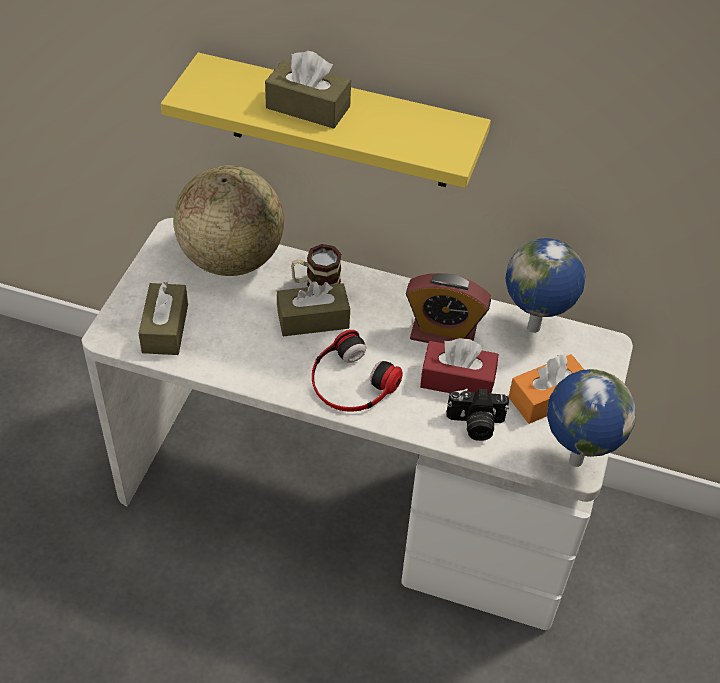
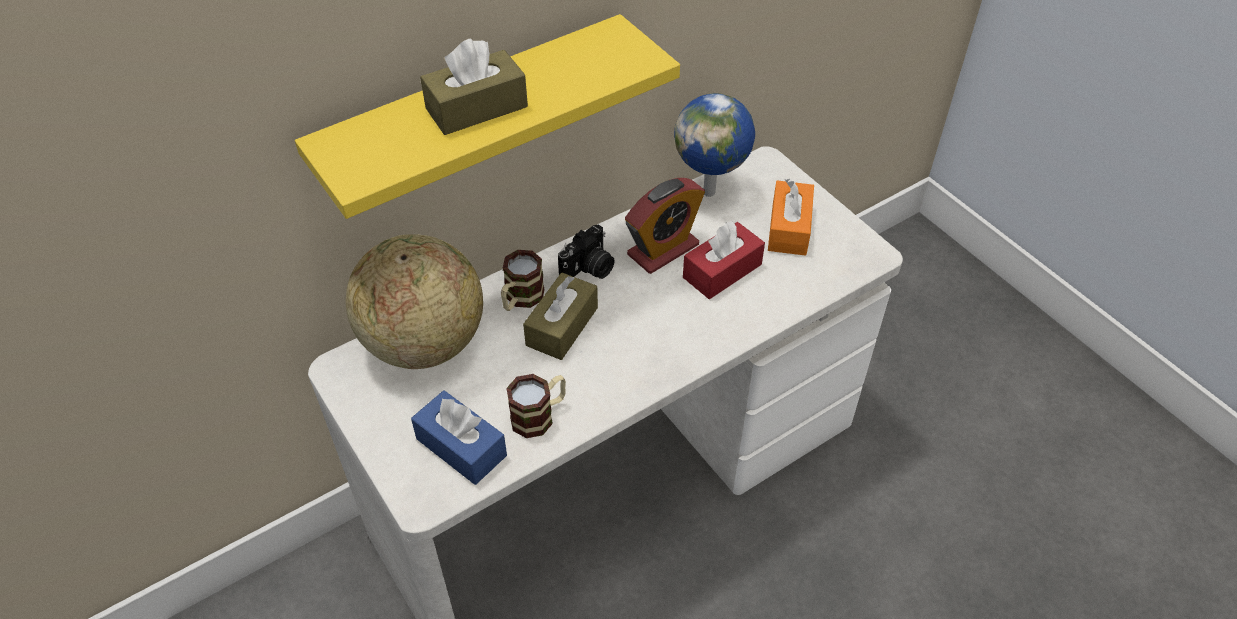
camera: 50 degrees left, 0 degrees up
brown tissue box [138,282,188,355] -> blue tissue box [411,390,507,485]
headphones [312,330,403,412] -> none
camera [446,388,509,441] -> camera moved to [558,225,615,279]
globe [547,369,636,467] -> none
none -> mug [506,374,566,438]

